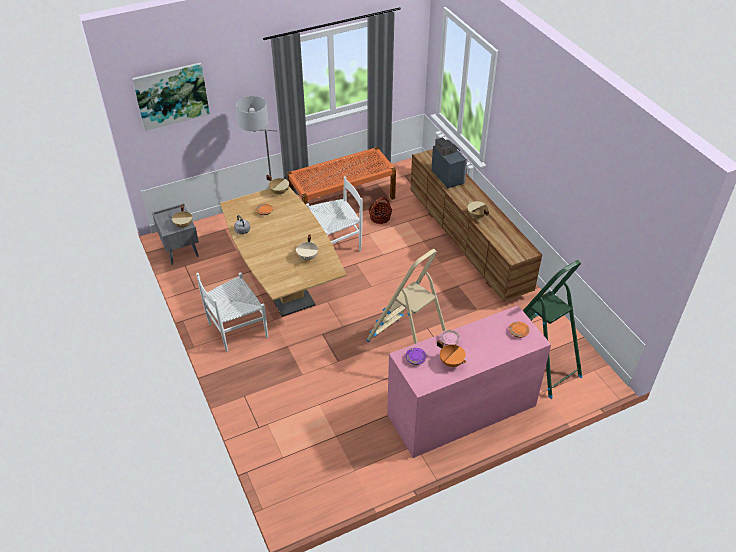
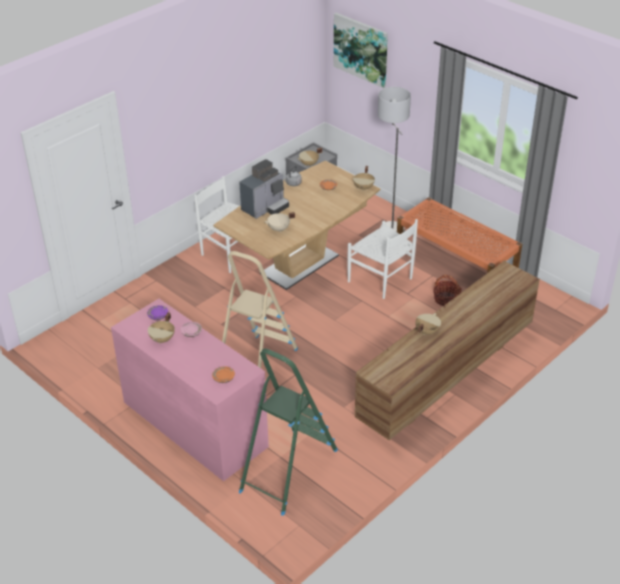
camera: 70 degrees right, 5 degrees down
coffee machine [431,137,467,188] -> coffee machine moved to [239,159,289,219]
orange cooking pot [437,340,466,367] -> beige cooking pot [148,312,175,343]

